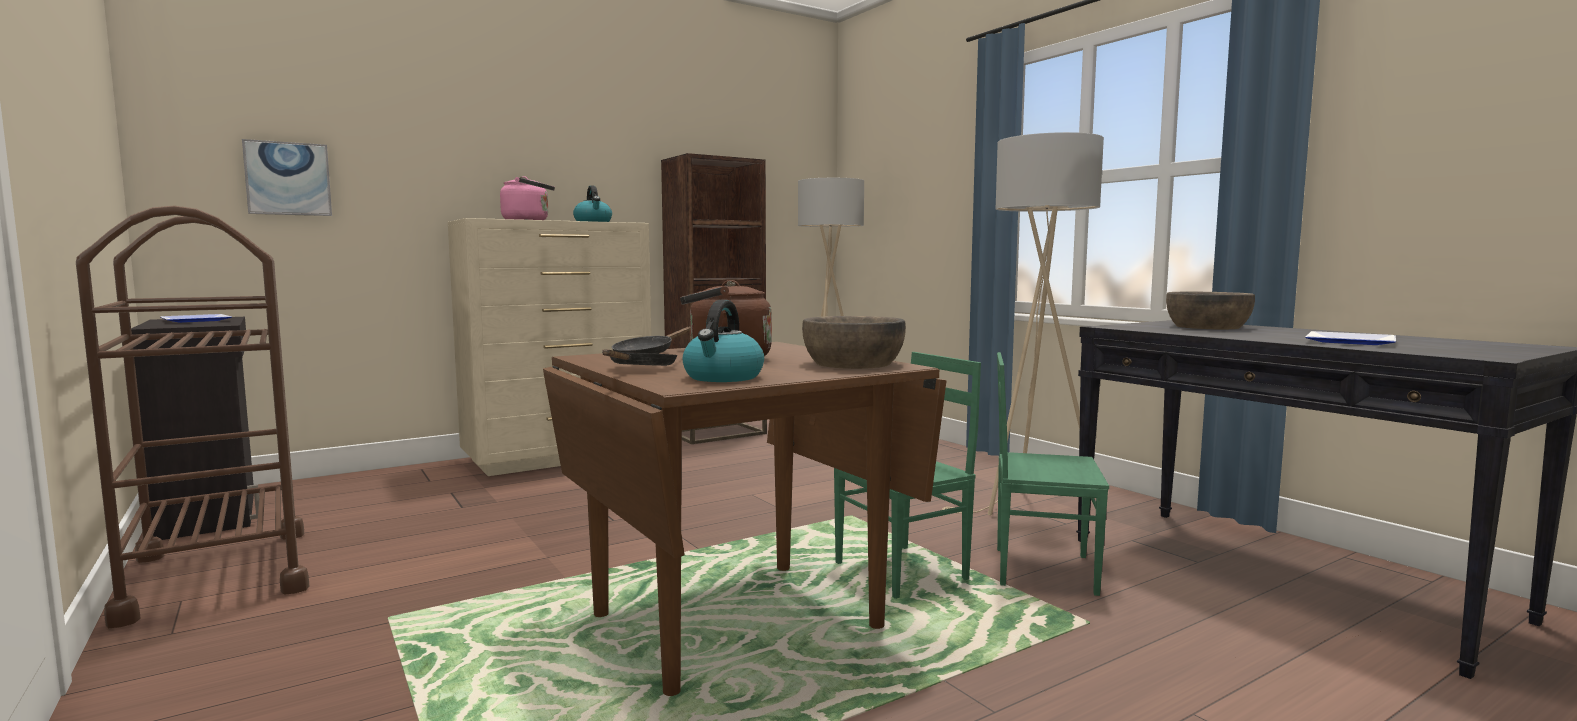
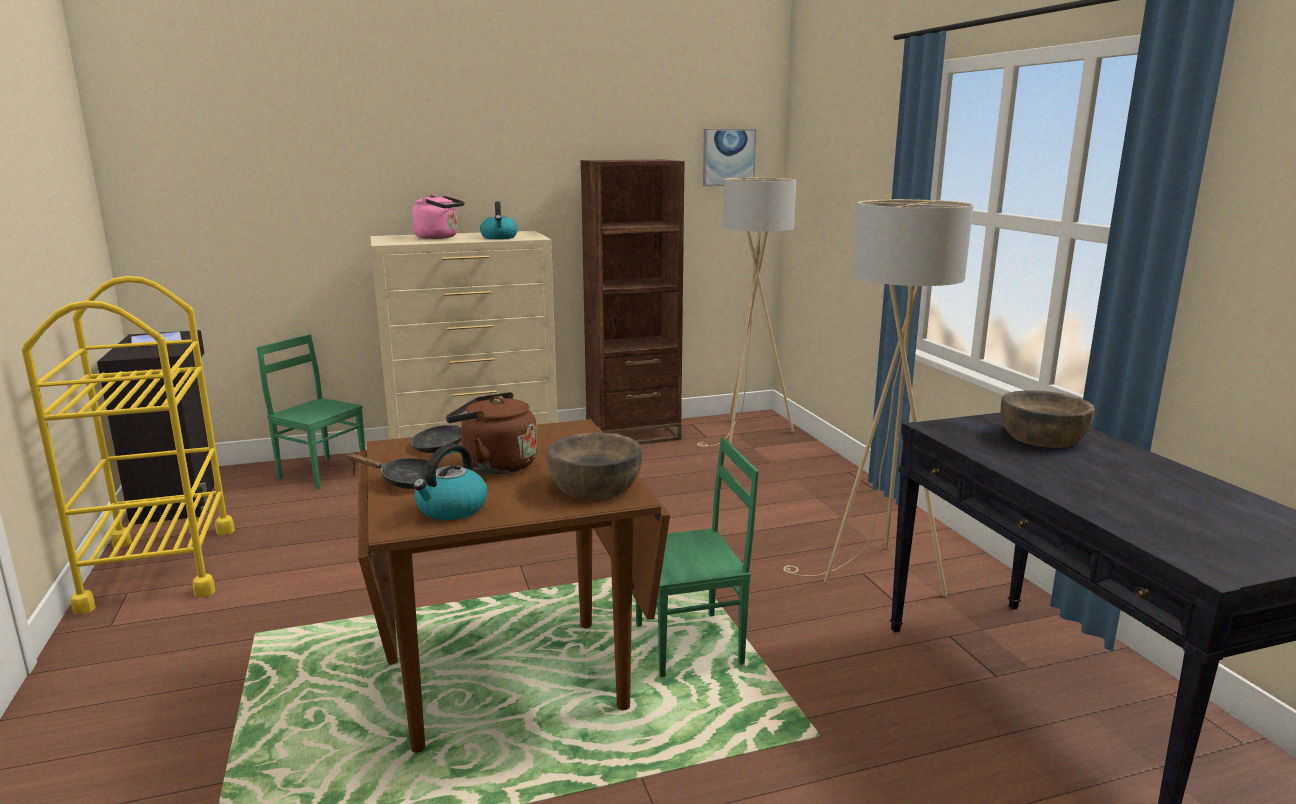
camera: 15 degrees right, 10 degrees up
brown cart [76,206,309,628] -> yellow cart [22,276,235,615]
picture [242,139,332,216] -> picture moved to [703,129,756,186]
black frying pan [602,349,677,366] -> black frying pan turned 75 degrees clockwise [344,453,441,489]
green chair [997,352,1109,596] -> green chair moved to [257,334,365,489]
plate [1305,331,1396,345] -> none

